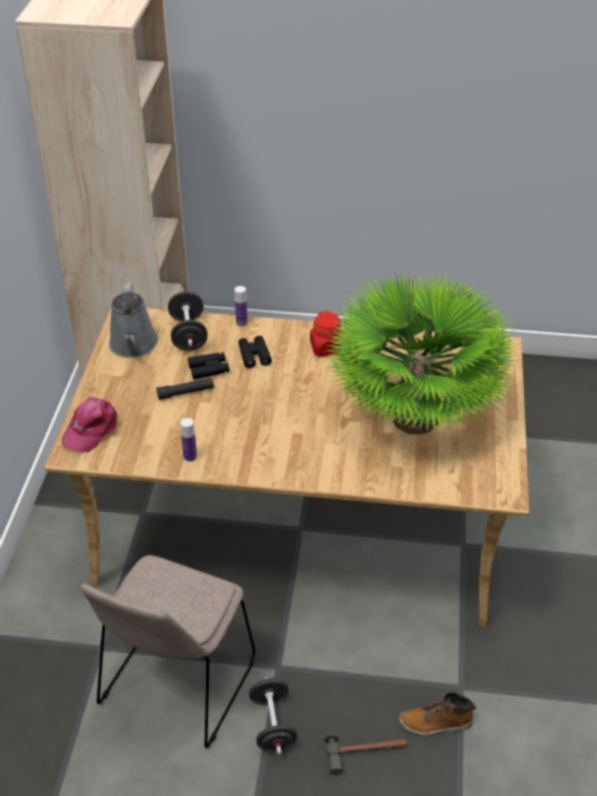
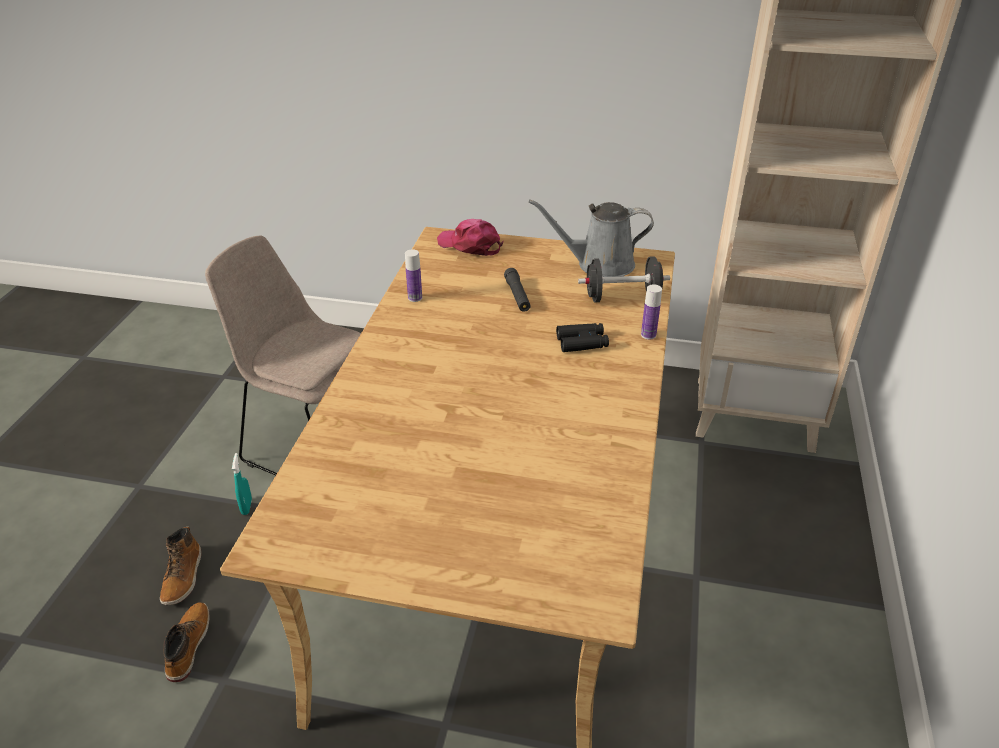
camera: 95 degrees right, 5 degrees down
black binoculars [188,352,229,379] -> none
black dumbbell [249,677,297,755] -> turquoise spray bottle [232,453,252,515]
red jar [310,311,342,357] -> none
hammer [324,733,407,775] -> boot [160,527,201,605]
potted plant [326,271,517,435] -> none

